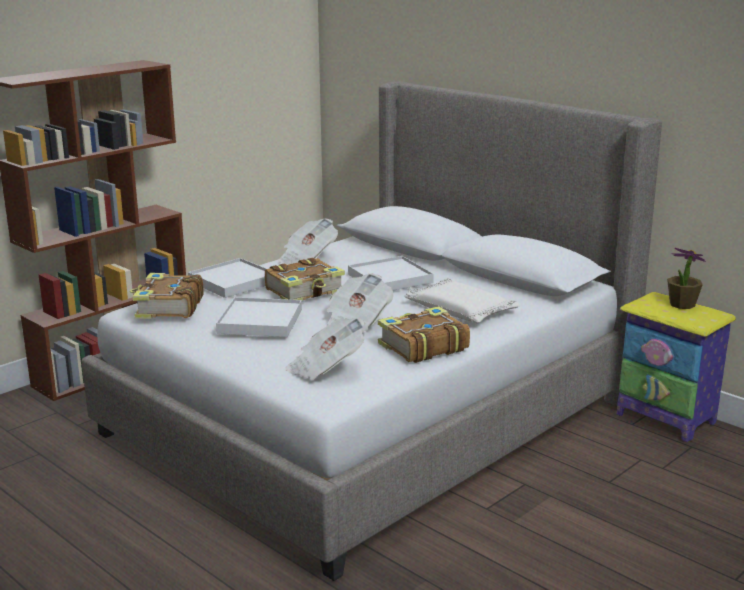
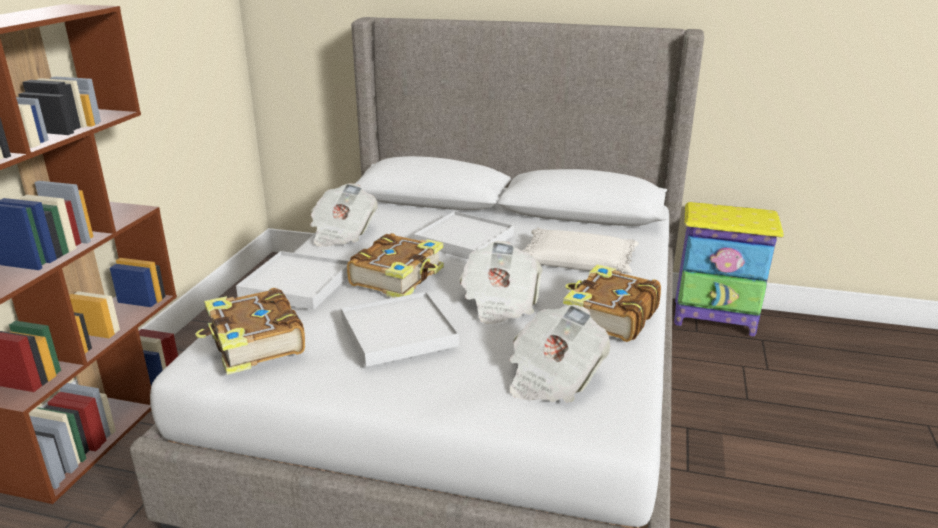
camera: 30 degrees left, 5 degrees up
potted plant [667,248,706,309] -> none

